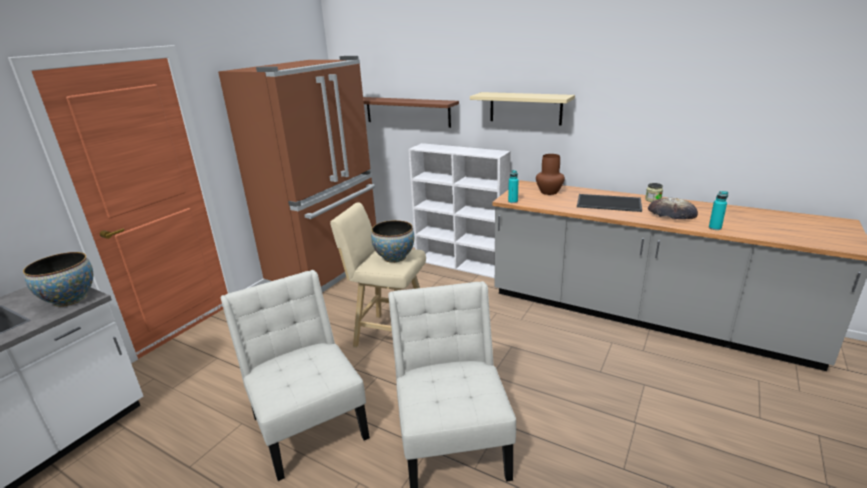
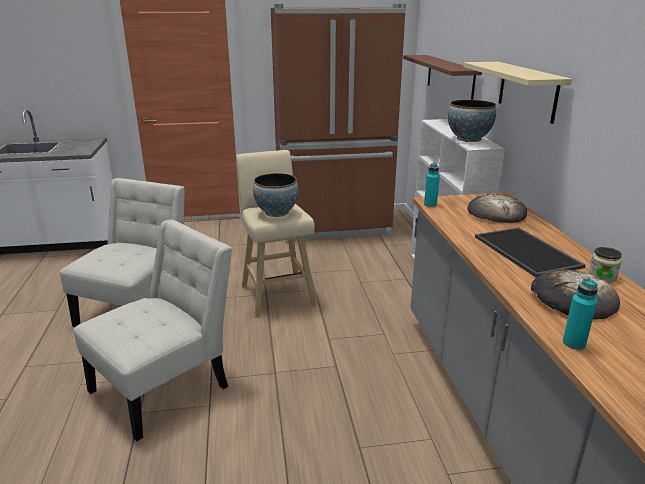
camera: 50 degrees right, 0 degrees up
bowl [23,252,93,307] -> bowl moved to [448,100,496,142]
brown vase [536,154,565,195] -> bread [467,194,527,223]

